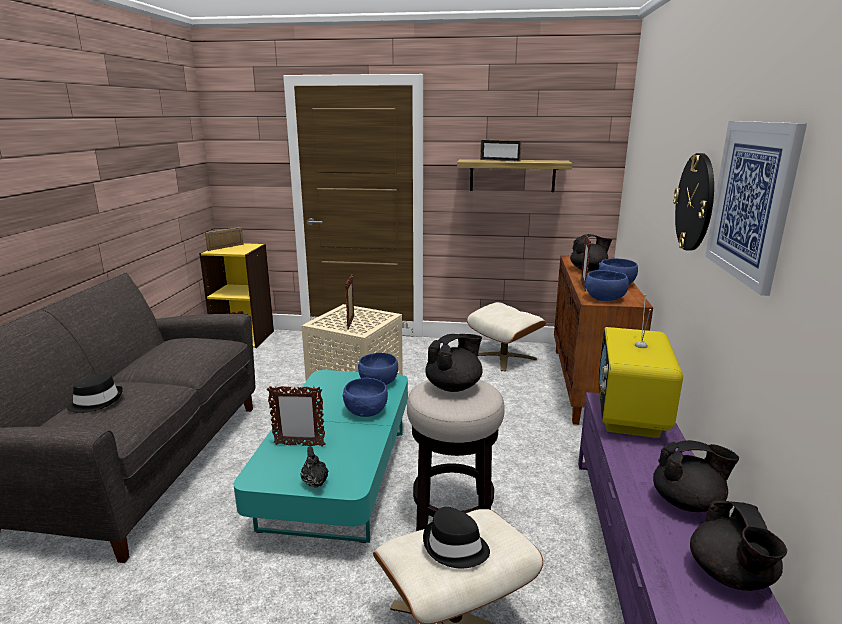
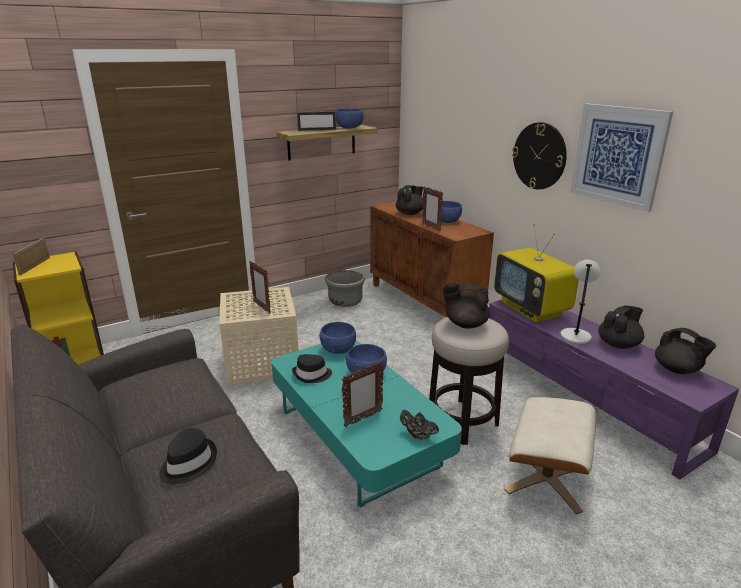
camera: 40 degrees left, 5 degrees up
black hat [423,507,490,569] -> black hat moved to [292,354,332,383]
black teapot [425,334,483,392] -> black teapot turned 90 degrees counterclockwise [442,283,490,329]
beige ottoman [467,302,546,371] -> grey planter [325,270,365,307]
blue bowl [585,270,629,301] -> blue bowl moved to [336,109,364,129]
none -> grey table lamp [560,260,601,344]

